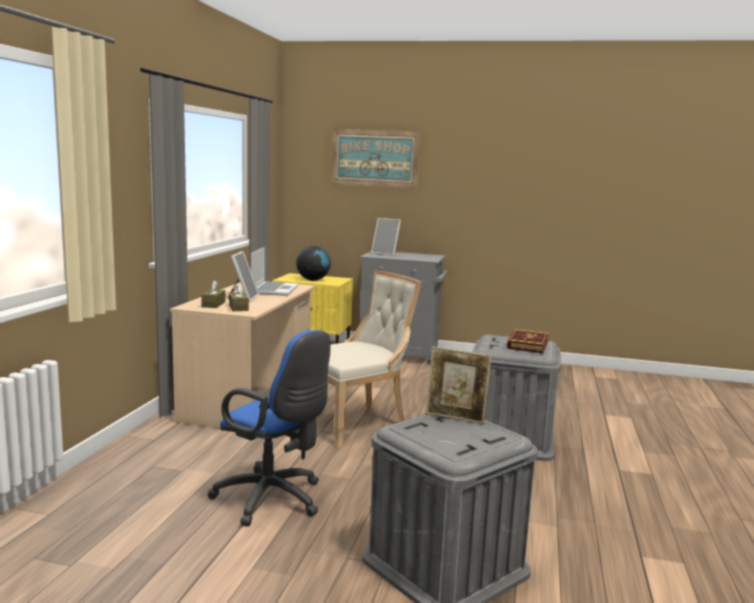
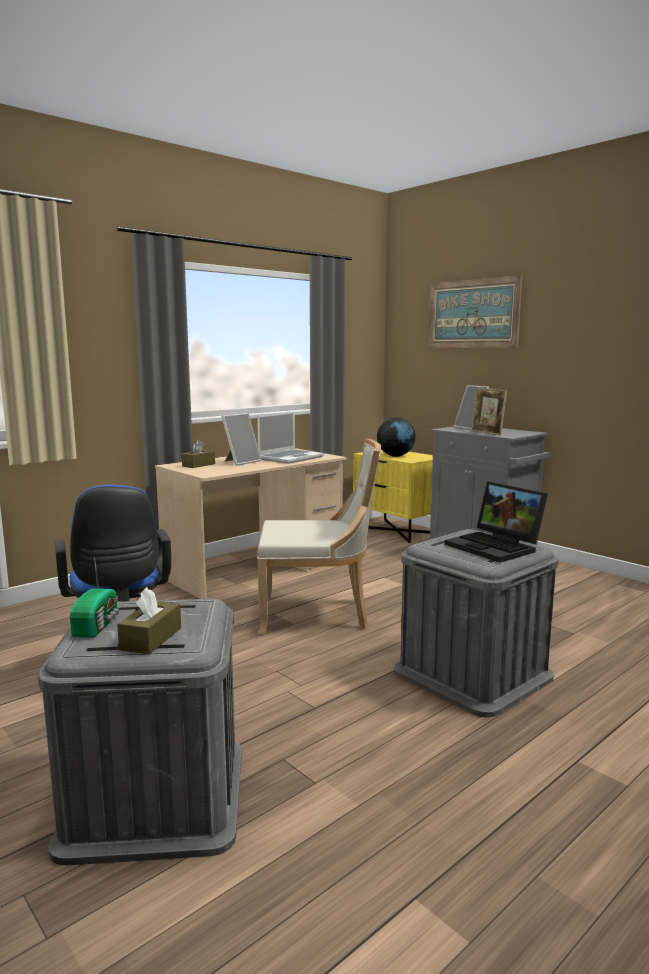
camera: 35 degrees right, 0 degrees up
brown tissue box [229,283,249,311] -> brown tissue box moved to [117,587,181,654]
picture frame [426,346,492,424] -> picture frame moved to [471,387,507,435]
book [507,329,549,353] -> laptop [445,481,548,562]
none -> radio [70,557,120,638]

